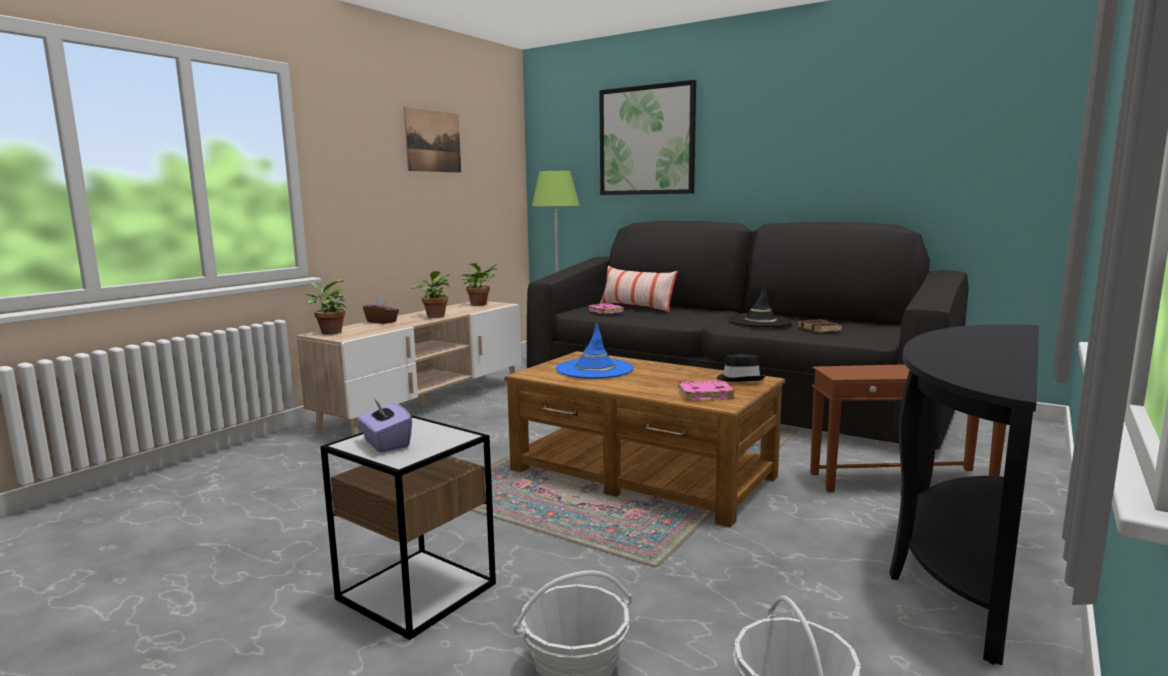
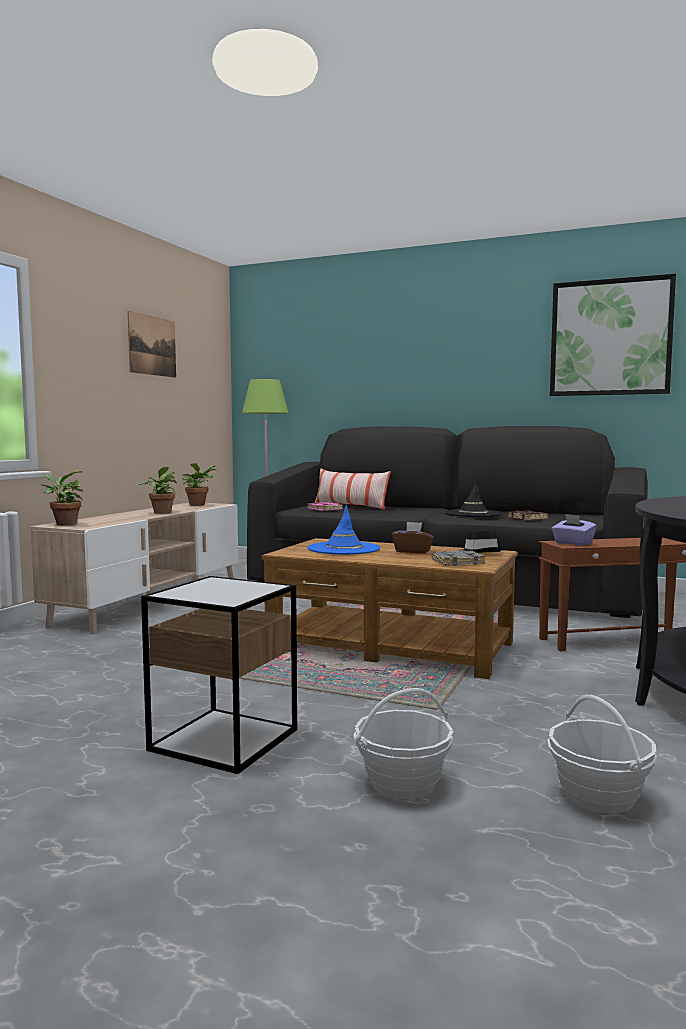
camera: 10 degrees left, 5 degrees down
purple tissue box [358,399,412,453] -> purple tissue box moved to [552,514,597,545]
brown tissue box [363,297,399,324] -> brown tissue box moved to [392,522,434,554]
picture [599,80,696,195] -> picture moved to [550,274,676,396]
pink book [678,380,735,401] -> grey book [432,550,486,566]

